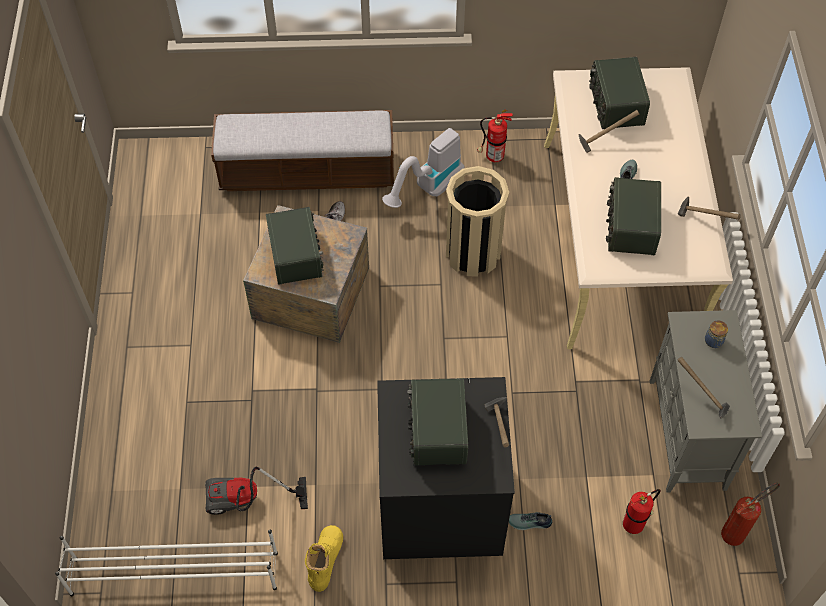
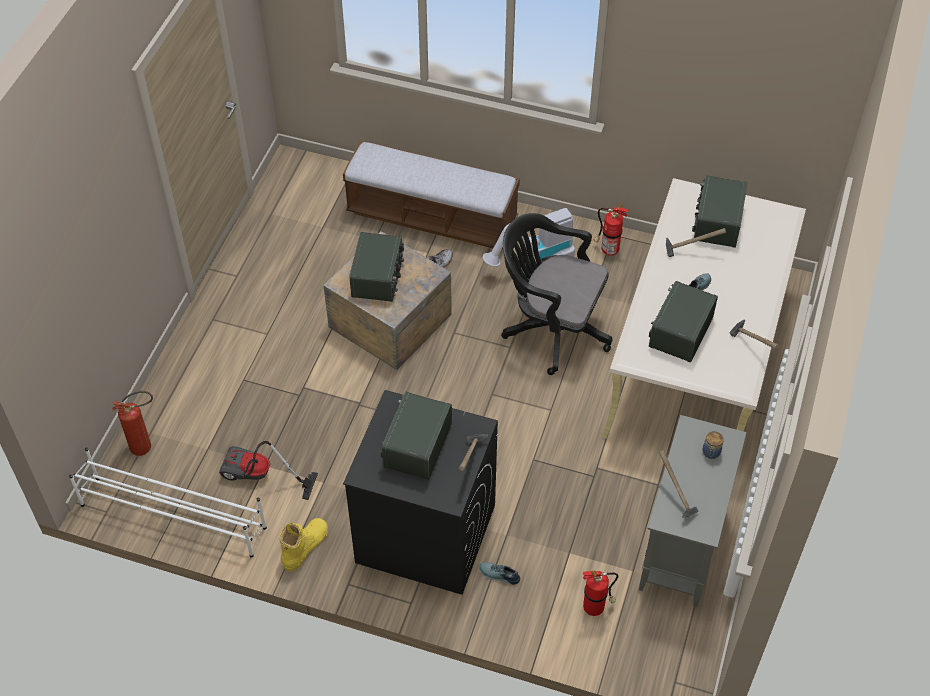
camera: 20 degrees right, 5 degrees down
beige trash can [446,166,509,277] -> black office chair [501,213,613,375]
fire extinguisher [721,482,780,546] -> fire extinguisher moved to [112,391,153,456]

